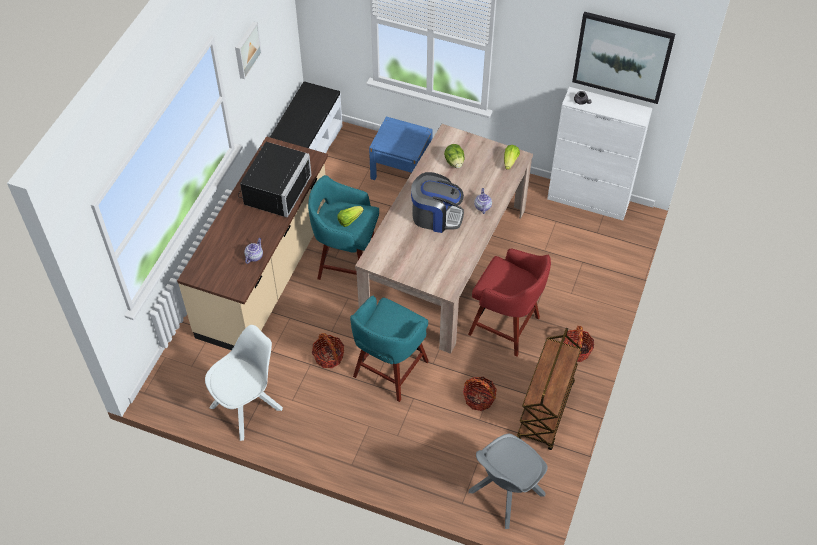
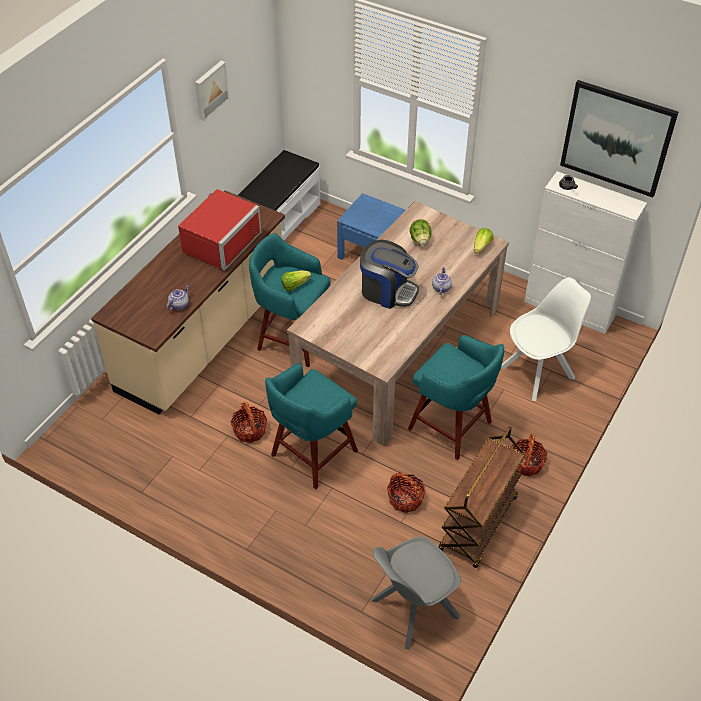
camera: 10 degrees right, 5 degrees down
white chair [205,325,283,441] -> white chair moved to [501,277,591,401]
black microwave [238,142,312,218] -> red microwave [178,189,262,271]
red stool [468,249,551,357] -> turquoise stool [408,335,504,460]

